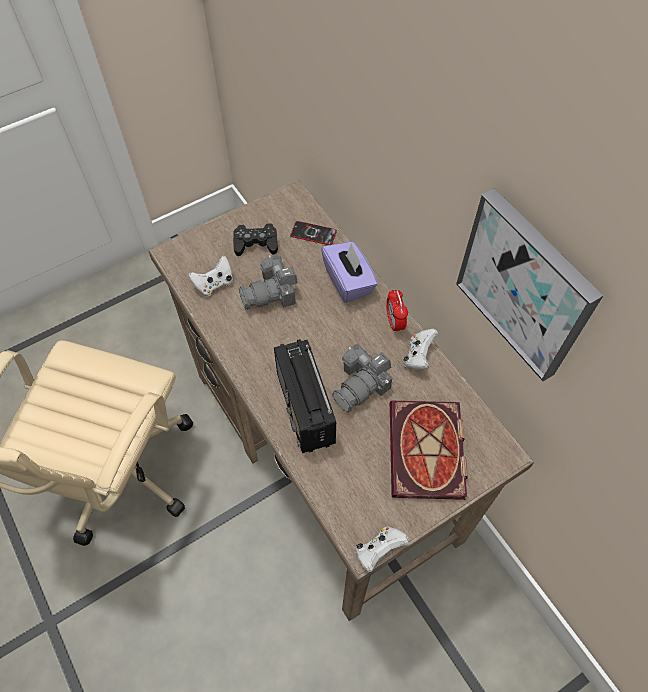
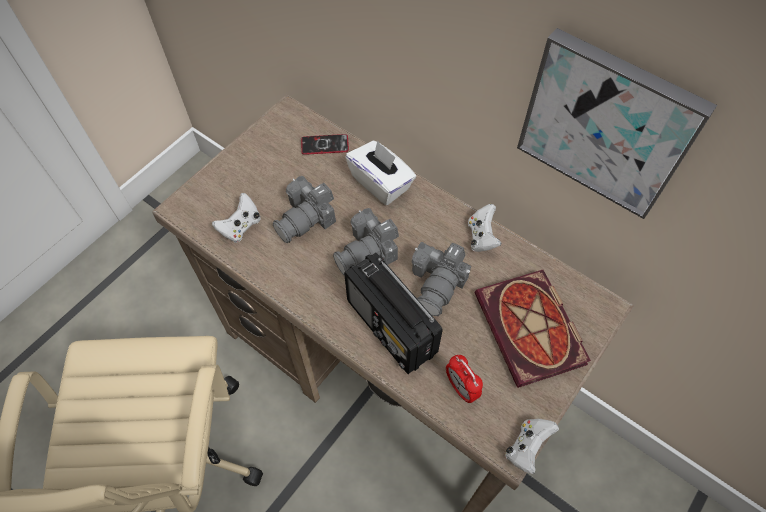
camera: 20 degrees left, 0 degrees up
black game controller [233,223,278,256] -> none
purple tissue box [321,242,378,303] -> white tissue box [345,140,416,205]
alarm clock [386,289,408,333] -> alarm clock moved to [446,355,483,403]
none -> camera [333,208,399,275]

